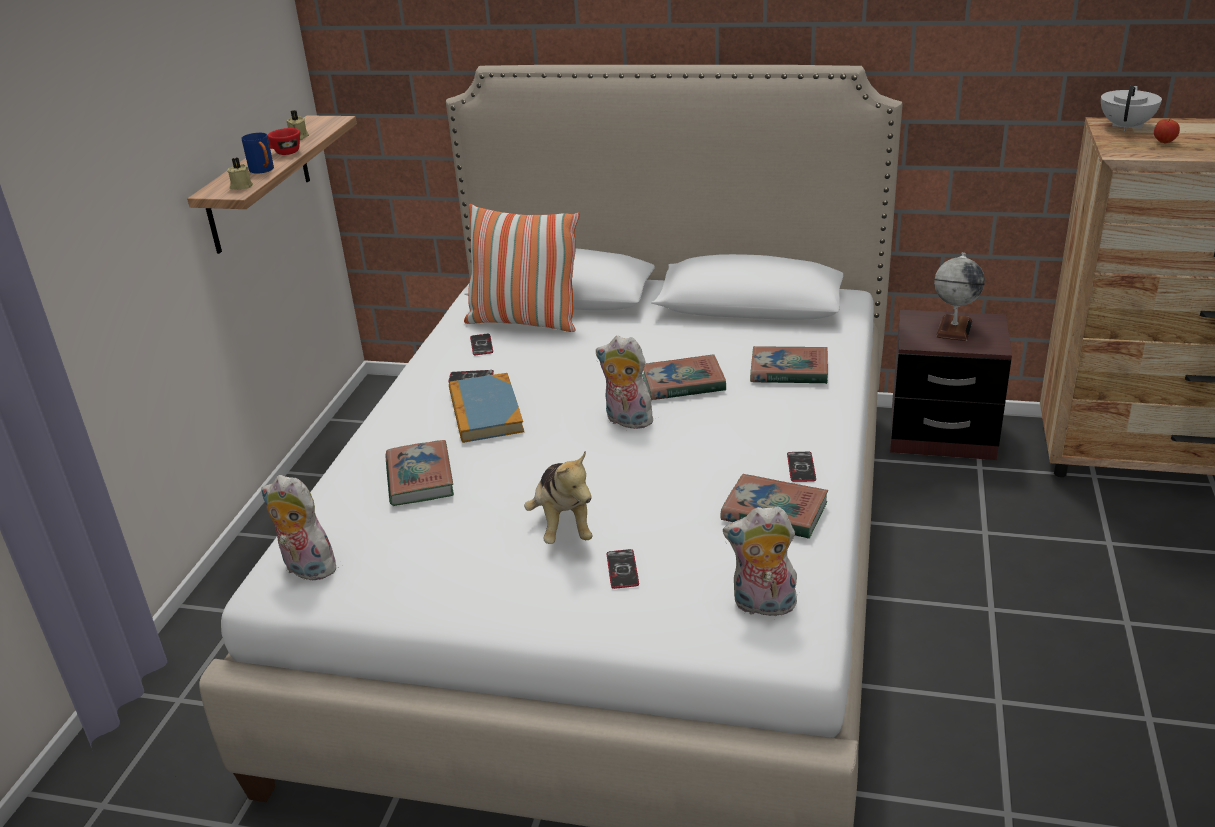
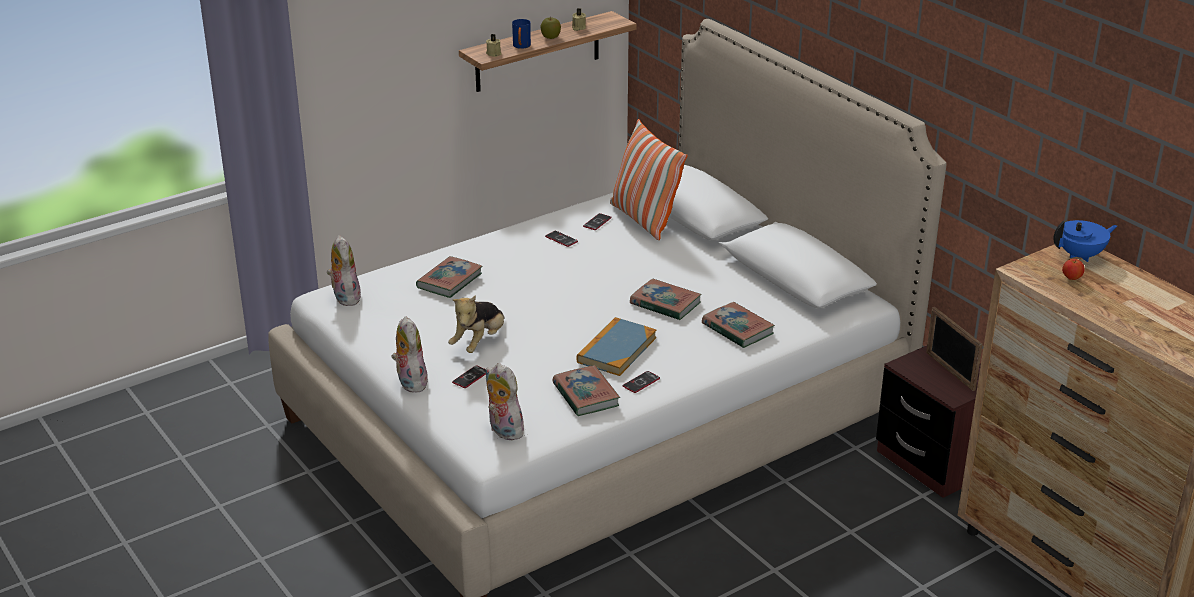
camera: 40 degrees right, 0 degrees up
red cup [268,128,300,155] -> apple [540,17,561,39]
book [449,373,524,443] -> book moved to [576,317,657,376]
plush toy [596,335,653,429] -> plush toy moved to [391,316,428,393]
globe [934,253,985,341] -> picture frame [926,307,983,391]
white teapot [1101,86,1162,131] -> blue teapot [1053,220,1117,262]

